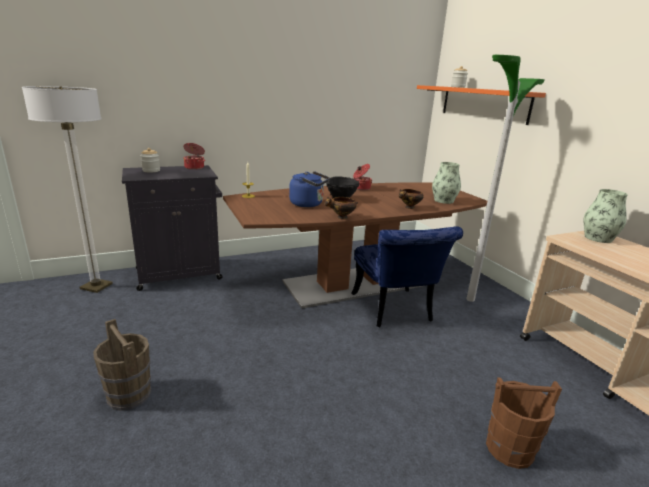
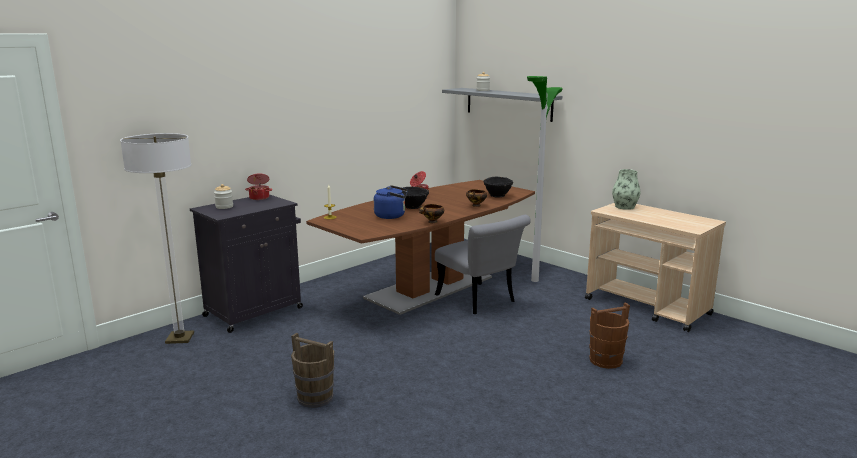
camera: 20 degrees left, 5 degrees down
blue chair [351,226,463,327] -> grey chair [435,215,531,314]
orange shelf [417,85,546,125] -> grey shelf [442,88,562,122]
vase [432,162,461,204] -> black bowl [483,177,513,198]

